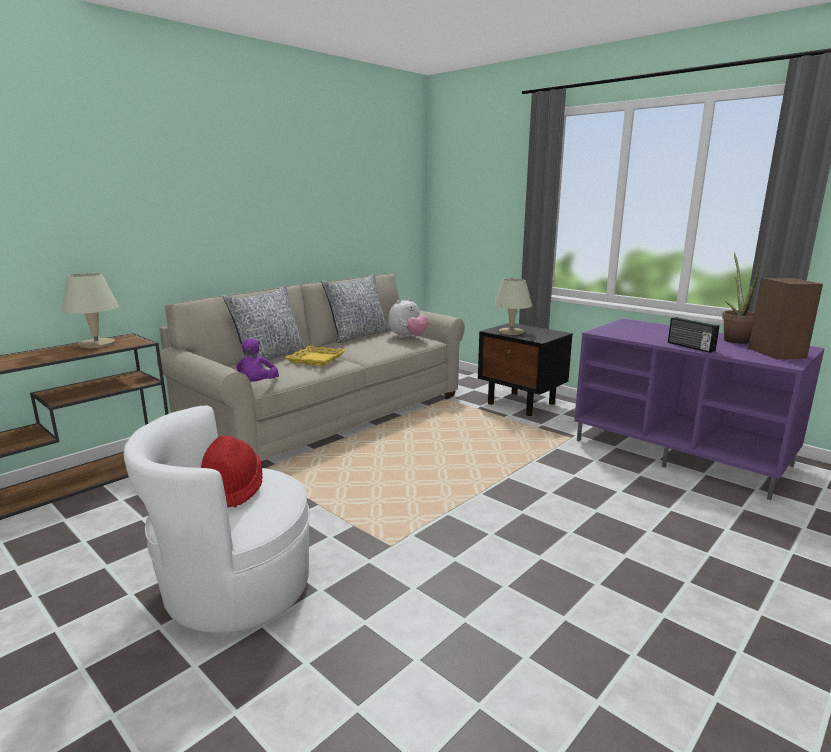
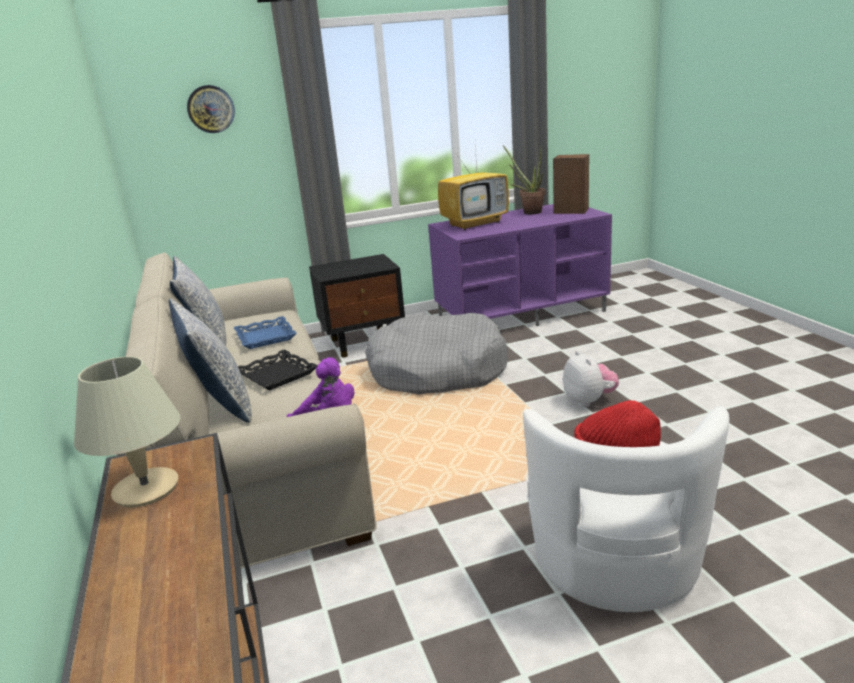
camera: 60 degrees left, 5 degrees up
yellow tray [285,346,346,366] -> black tray [238,349,318,391]
plush toy [388,298,429,338] -> plush toy moved to [563,351,619,407]
beige table lamp [494,278,532,335] -> none
radio [668,317,719,353] -> none
none -> wall clock [187,85,235,133]
none -> blue tray [234,316,297,349]
none -> grey dog bed [365,313,508,395]
none -> television [438,145,509,230]

